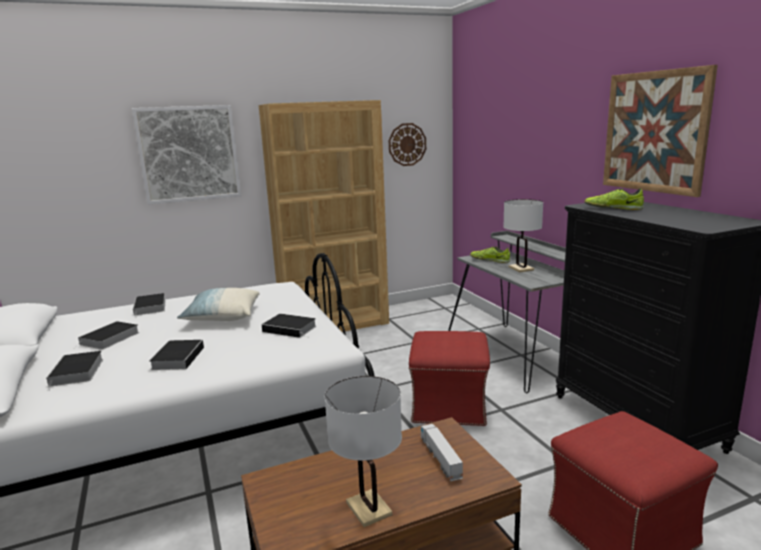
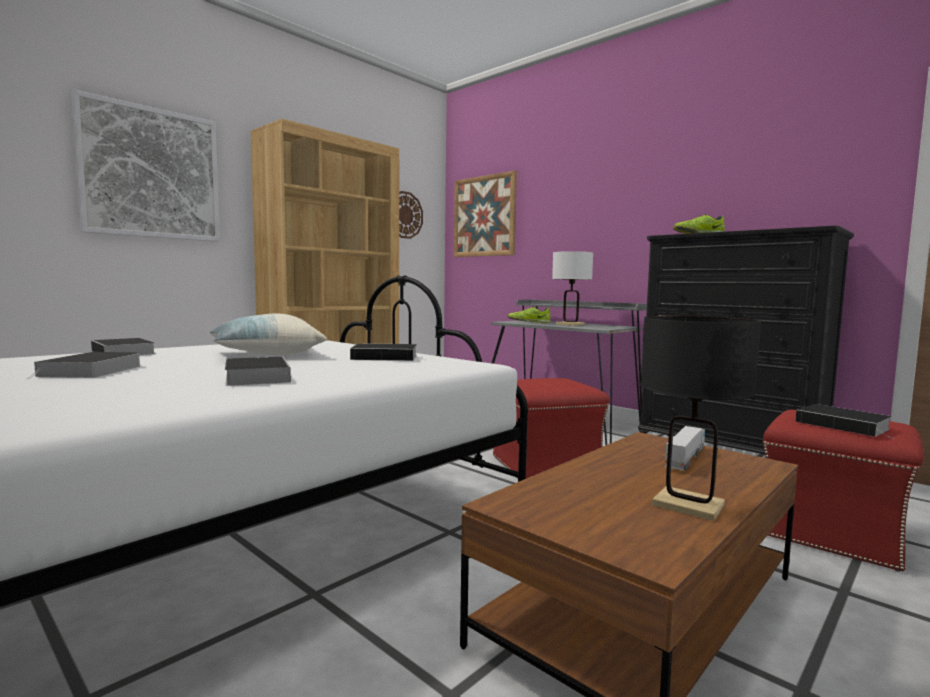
camera: 25 degrees left, 10 degrees down
book [46,351,103,391] -> book moved to [795,404,895,439]
white table lamp [325,376,402,527] -> black table lamp [640,316,761,521]
toy truck [421,424,463,481] -> toy truck turned 75 degrees clockwise [665,426,705,470]
picture [603,65,718,197] -> picture moved to [454,171,517,257]

